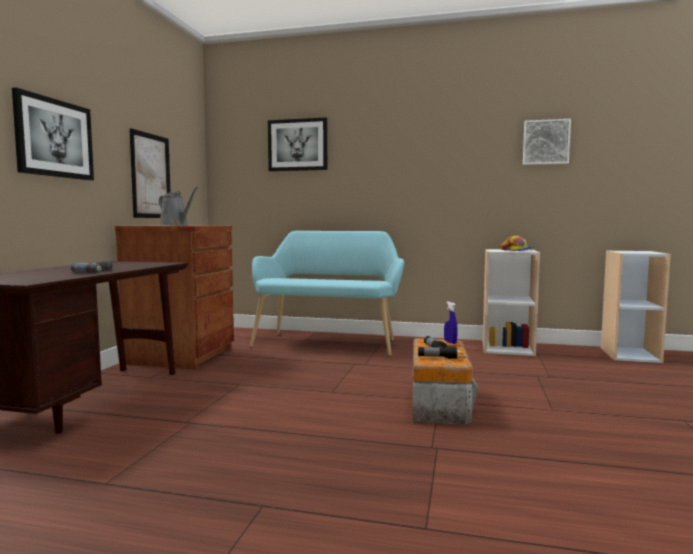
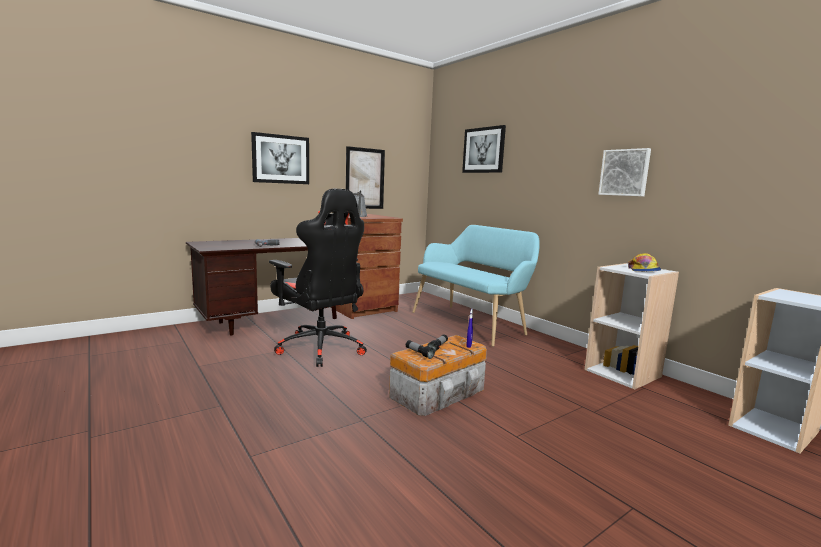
camera: 40 degrees right, 5 degrees up
picture [523,119,571,165] -> picture moved to [598,148,651,196]
none -> black office chair [269,189,367,367]

